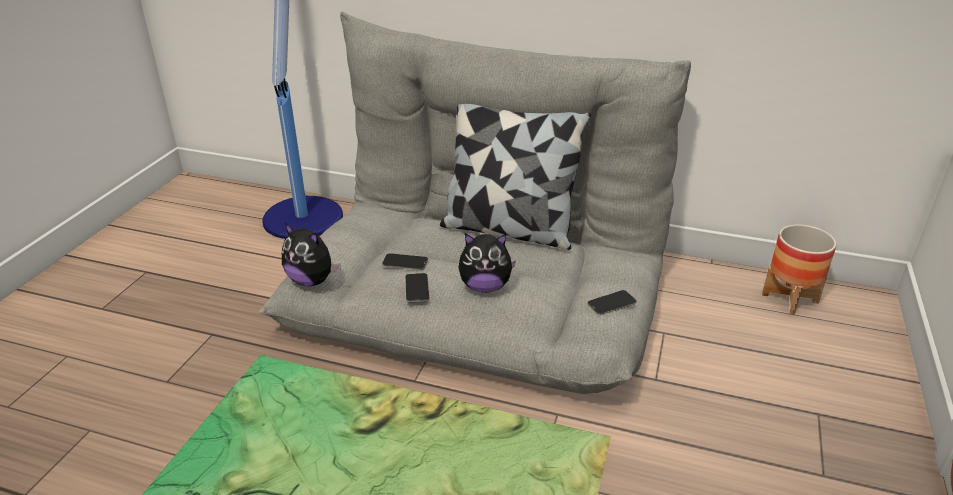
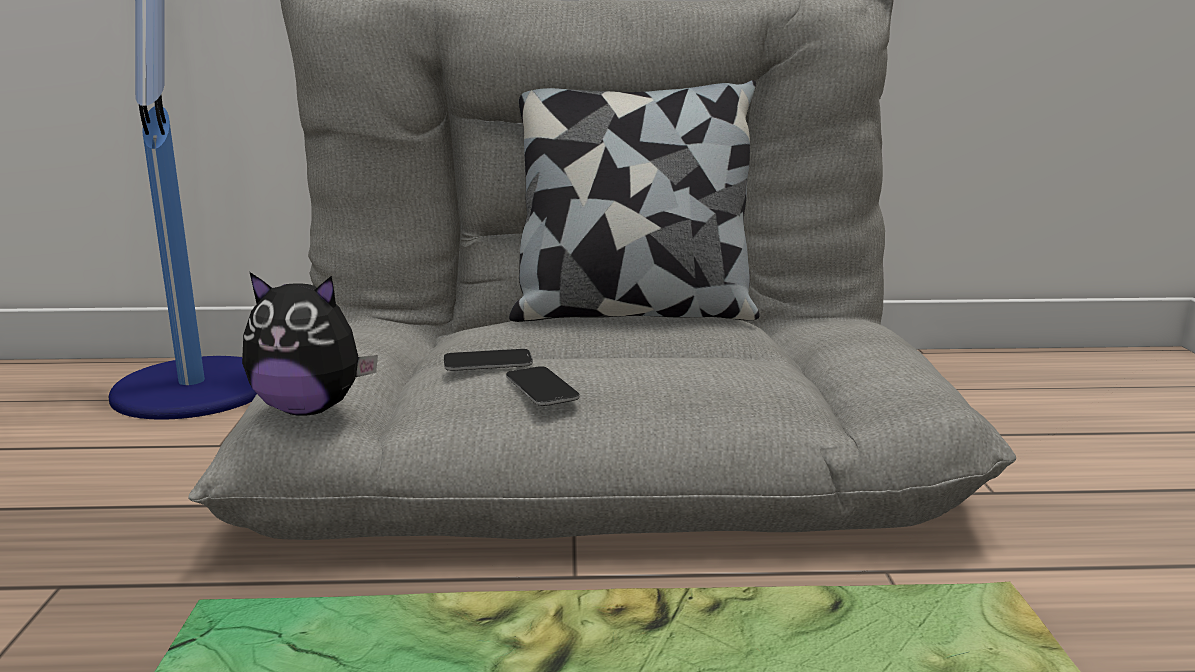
camera: 20 degrees left, 15 degrees down
plush toy [458,233,516,293] -> none
phone [587,290,636,315] -> none
planter [762,224,836,315] -> none

